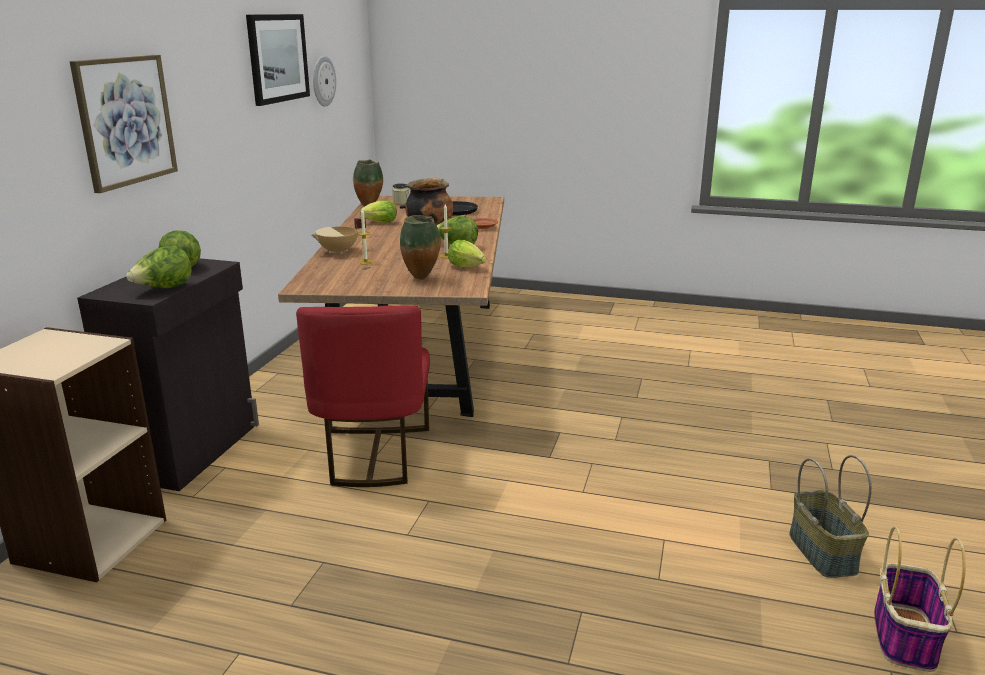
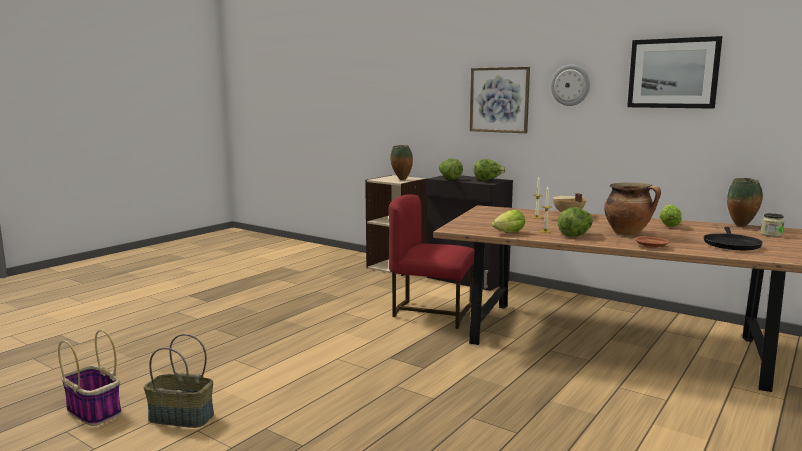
camera: 110 degrees right, 10 degrees down
wall clock [313,56,336,107] -> wall clock moved to [551,65,590,106]
vase [400,215,441,280] -> vase moved to [390,145,413,180]

